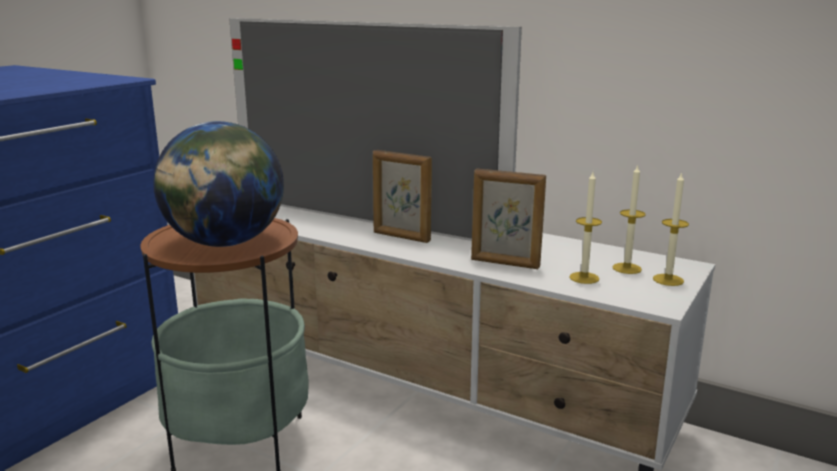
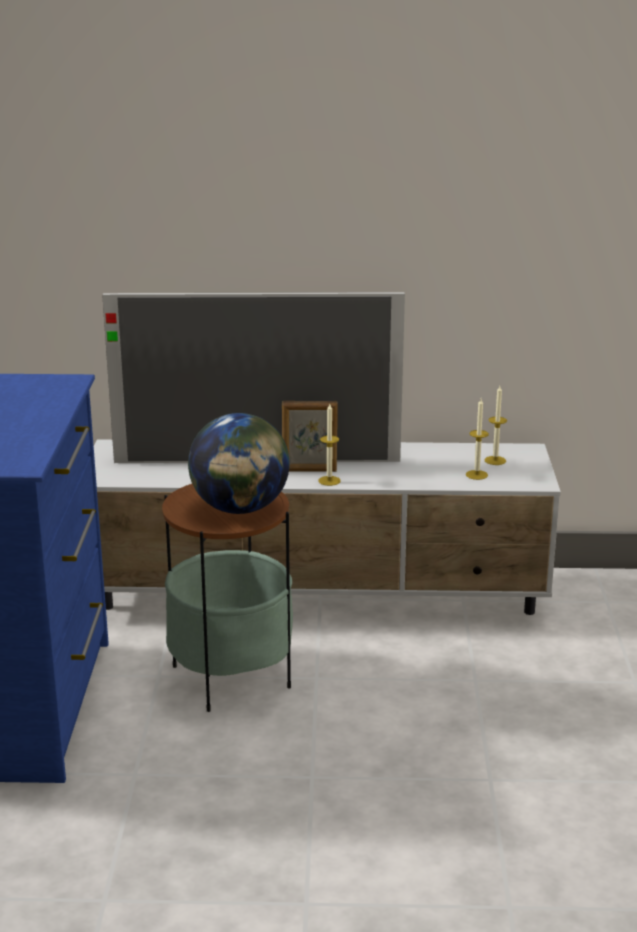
camera: 30 degrees left, 5 degrees up
picture frame [471,168,546,269] -> none
candle [653,172,689,286] -> candle moved to [318,404,341,486]

